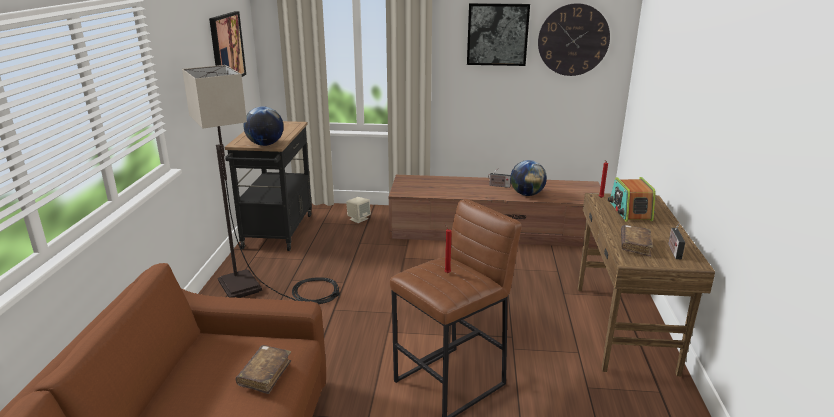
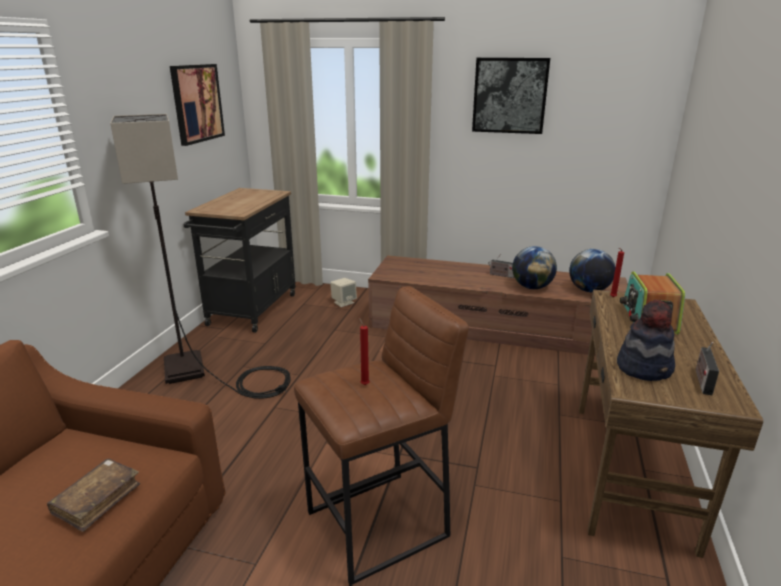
camera: 10 degrees right, 0 degrees up
globe [243,106,284,146] -> globe moved to [569,249,616,292]
wall clock [538,3,610,76] -> none
brown book [621,225,653,257] -> hat [617,300,675,381]

